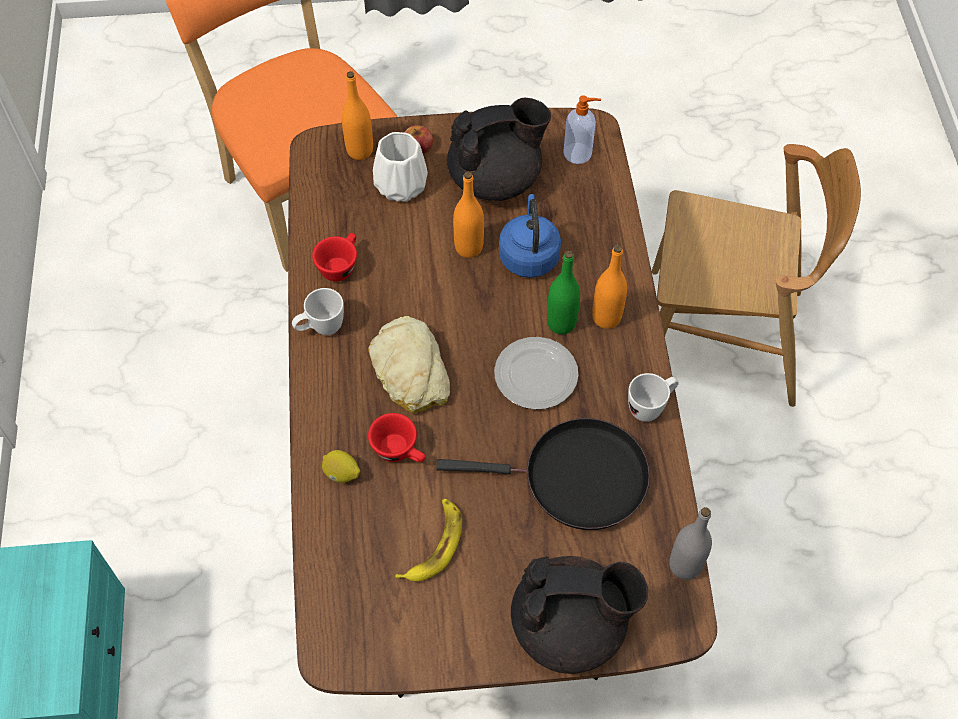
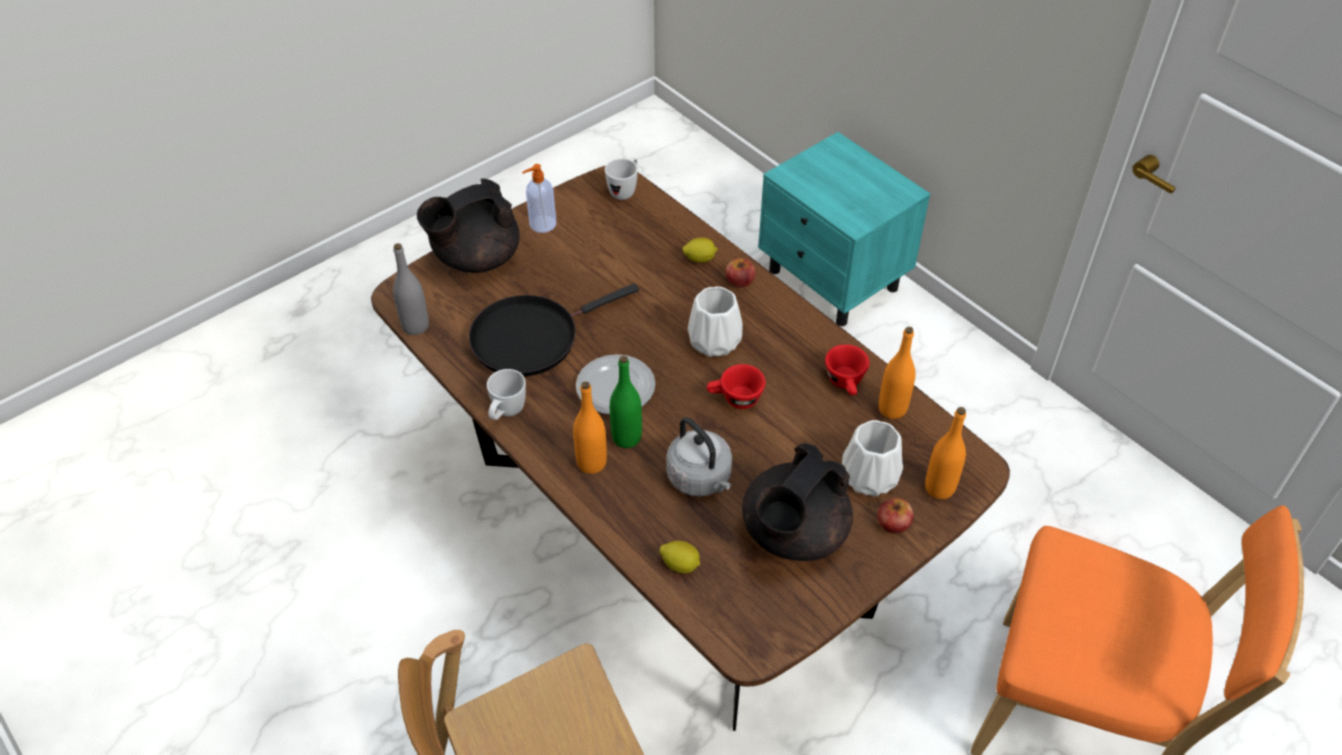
camera: 145 degrees right, 10 degrees down
white mug [292,288,344,335] -> white mug moved to [605,157,638,200]
bread [368,316,450,413] -> white vase [688,287,743,357]
red cup [368,413,426,462] -> red cup moved to [707,364,765,409]
banana [396,499,462,581] -> none
orange bottle [453,172,484,258] -> orange bottle moved to [879,327,915,419]
blue kettle [499,194,561,278] -> grey kettle [666,417,732,497]
soap dispenser [563,96,601,164] -> soap dispenser moved to [522,164,556,233]
none -> lemon [659,541,700,574]
none -> apple [726,258,756,287]

